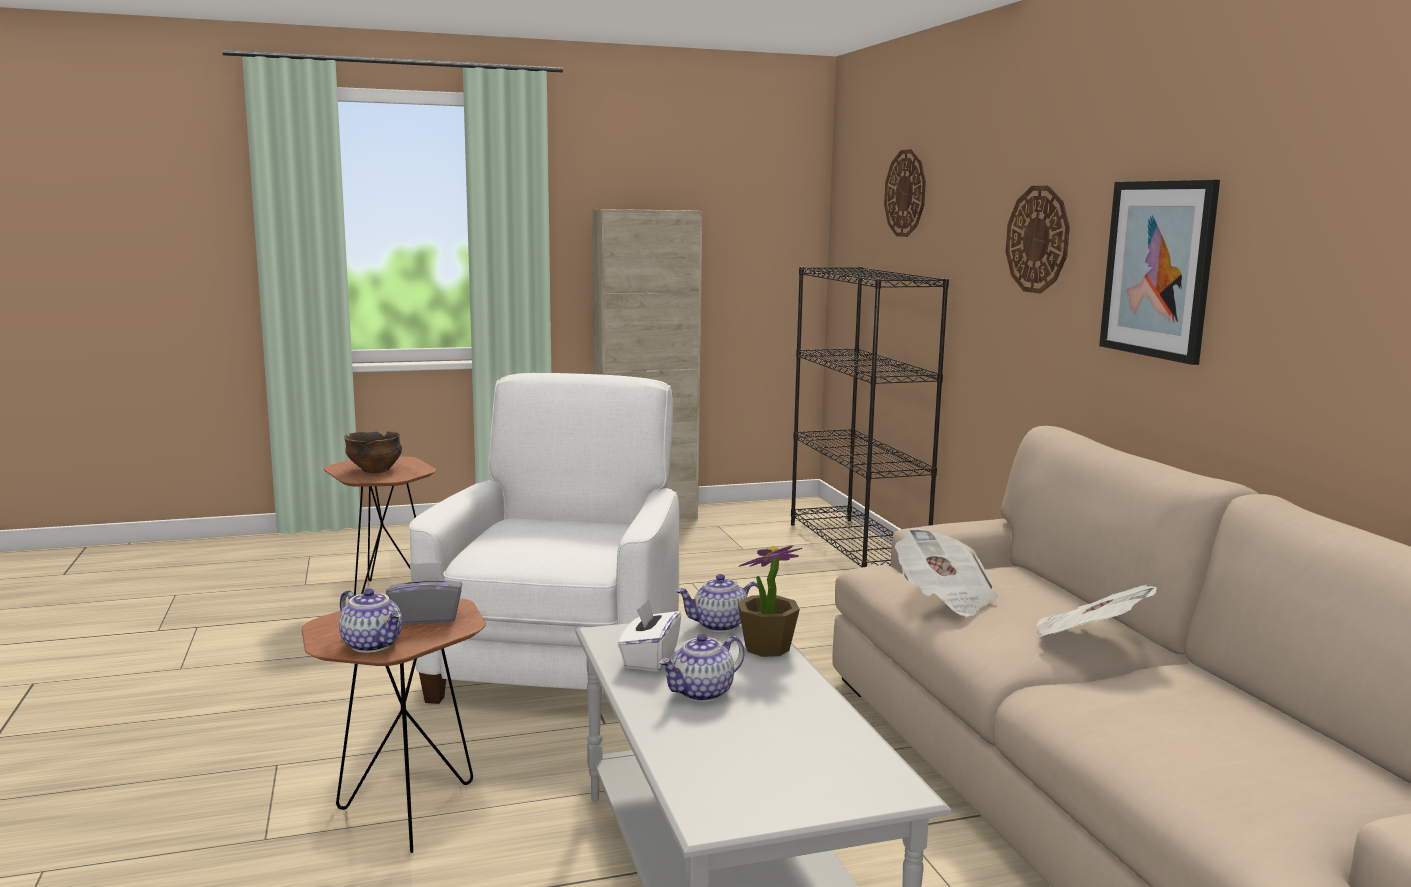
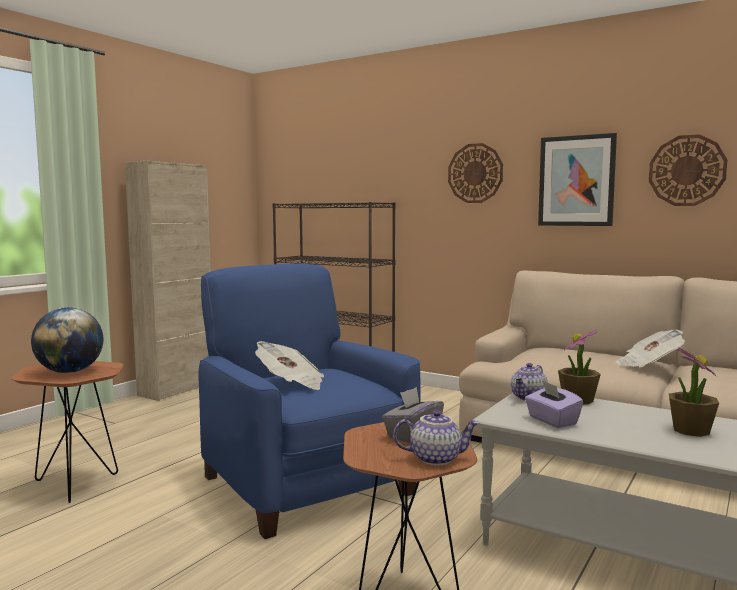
camera: 40 degrees left, 5 degrees down
bowl [344,432,402,473] -> globe [31,307,103,373]
white armchair [409,373,679,704] -> blue armchair [198,264,421,539]
white tissue box [618,598,681,672] -> purple tissue box [525,380,583,428]
teapot [658,634,745,702] -> none
wall clock [884,149,926,237] -> wall clock moved to [649,134,727,206]
newspaper [895,527,998,617] -> newspaper moved to [255,341,324,390]
none -> potted plant [669,347,719,437]

